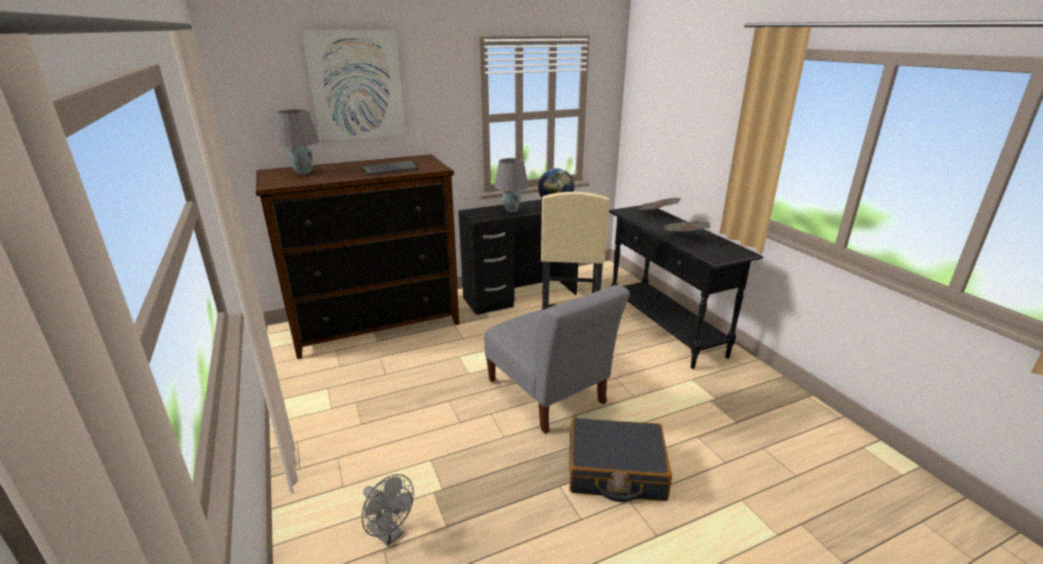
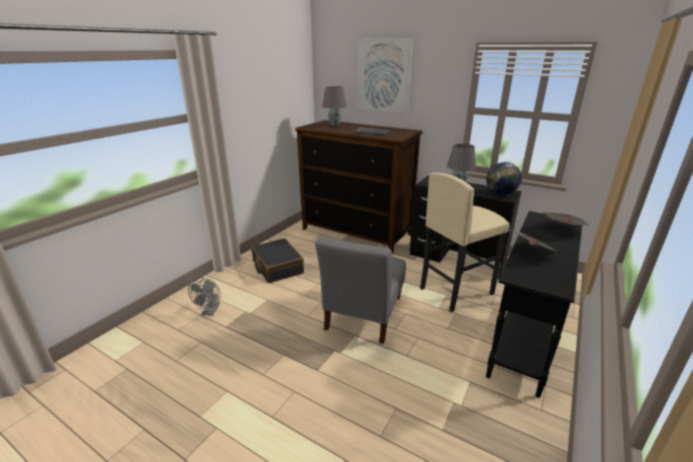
camera: 55 degrees right, 0 degrees up
black suitcase [569,418,672,502] -> black suitcase moved to [251,238,304,283]

